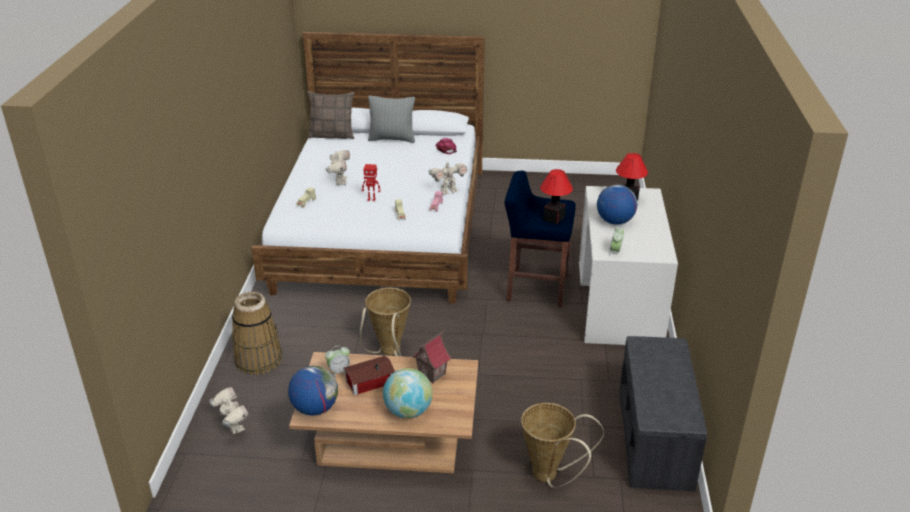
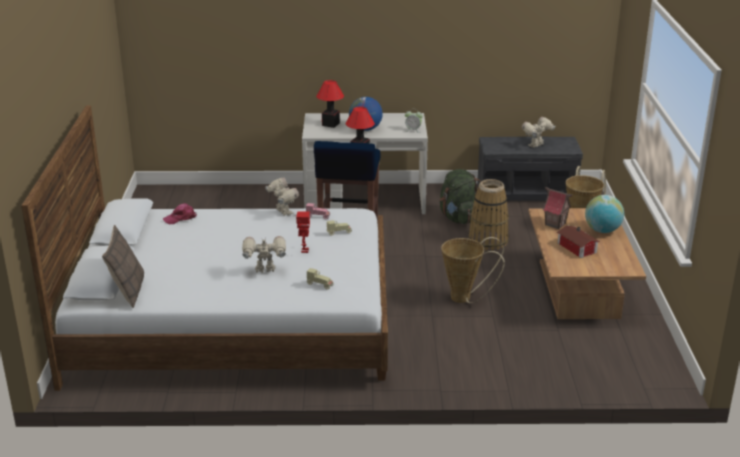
camera: 95 degrees left, 5 degrees down
toy robot [210,387,249,434] -> toy robot moved to [522,117,555,148]
basket [232,292,282,375] -> basket moved to [468,179,509,251]
globe [288,365,338,416] -> none
alarm clock [325,346,350,377] -> none
grey pillow [368,96,415,143] -> none
none -> green backpack [440,169,481,224]

